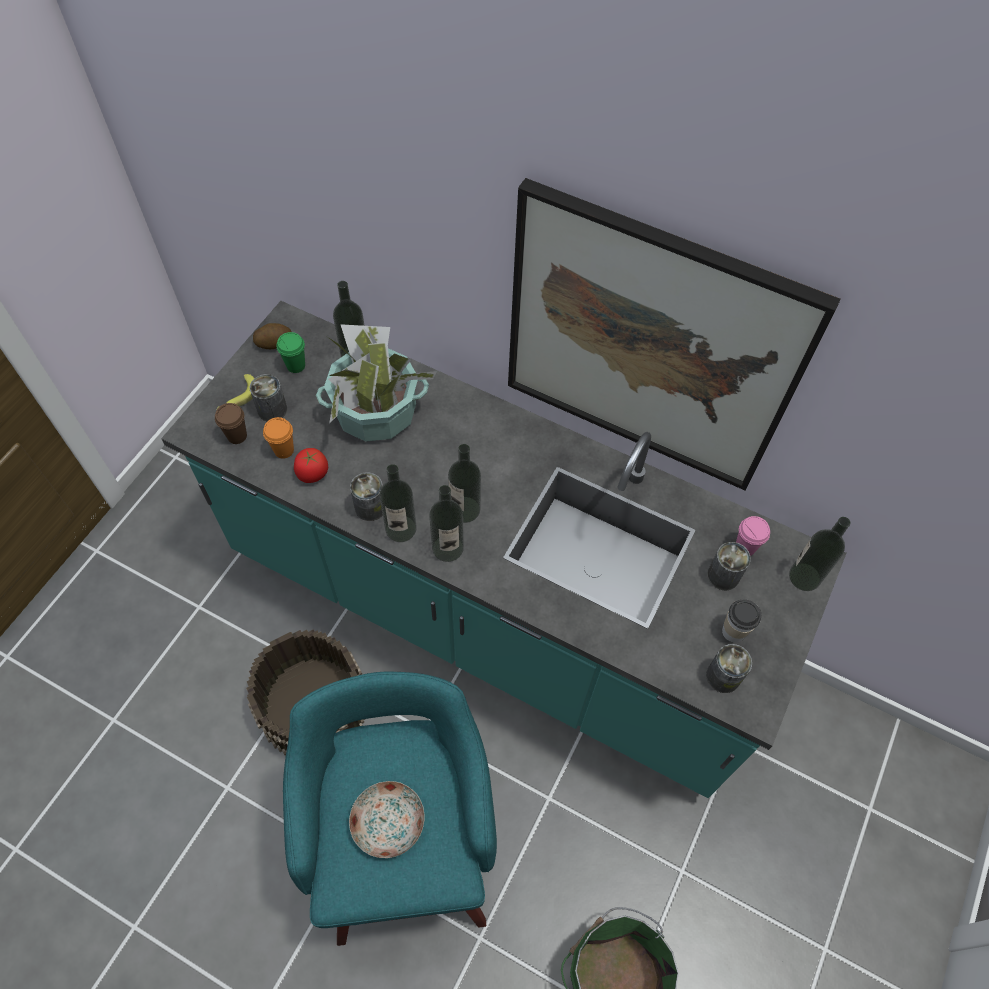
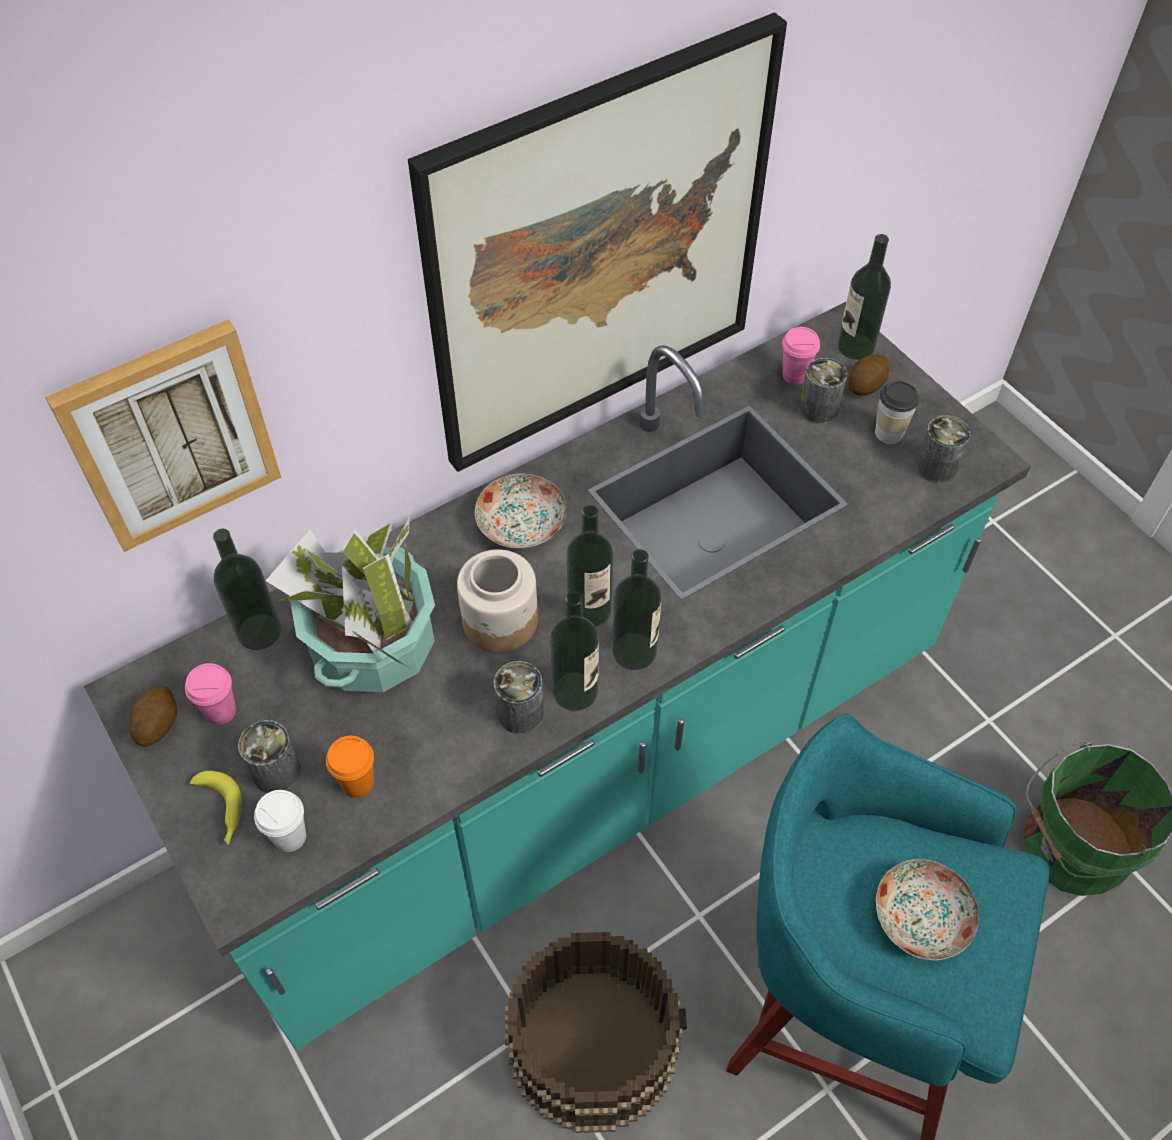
camera: 60 degrees left, 5 degrees down
brown cup [215,403,247,444] -> white cup [254,790,306,852]
green cup [277,332,305,373] -> pink cup [185,663,236,725]
tomato [294,448,328,483] -> none
none -> picture [45,319,281,552]
none -> jar [457,549,538,653]
none -> plate [475,474,567,549]
none -> potato [848,354,889,396]

